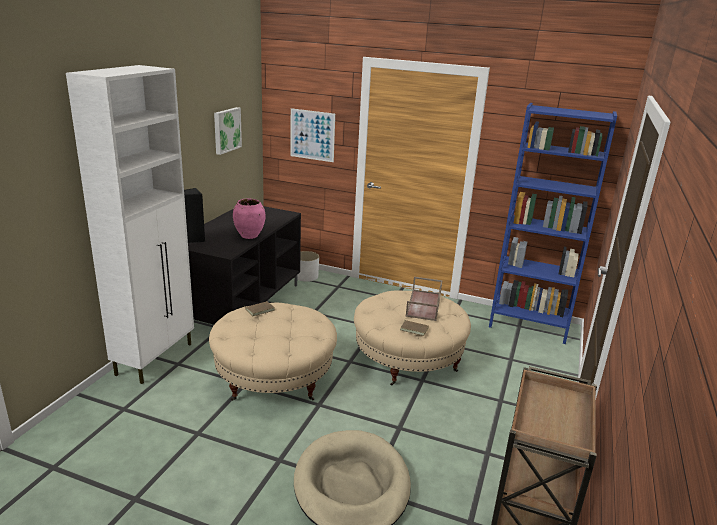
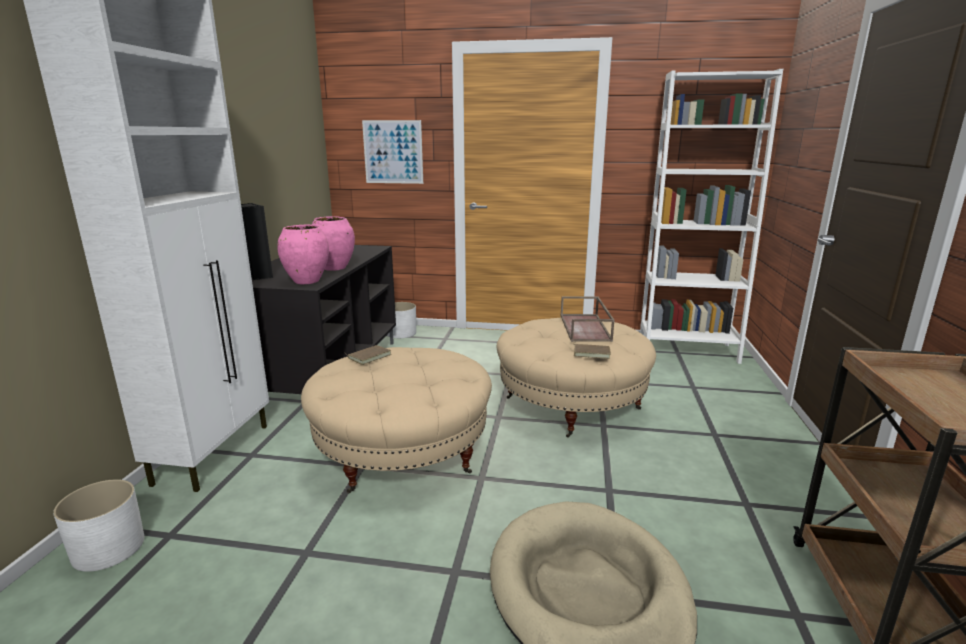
camera: 10 degrees left, 5 degrees down
picture [214,107,242,155] -> none
blue bookcase [489,103,617,344] -> white bookcase [640,69,783,364]
none -> white planter [53,479,144,572]
none -> pink vase [277,225,329,284]

